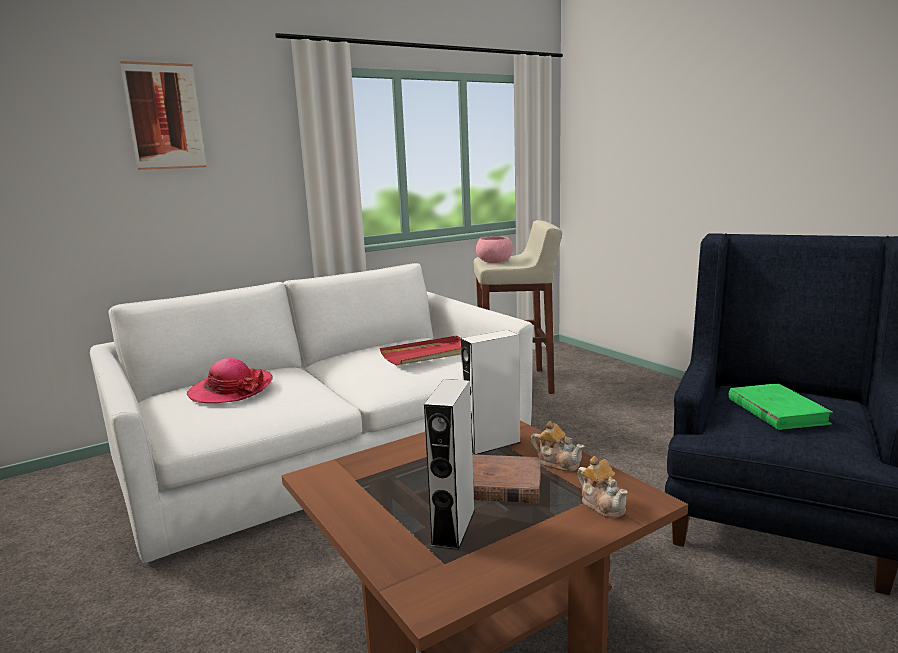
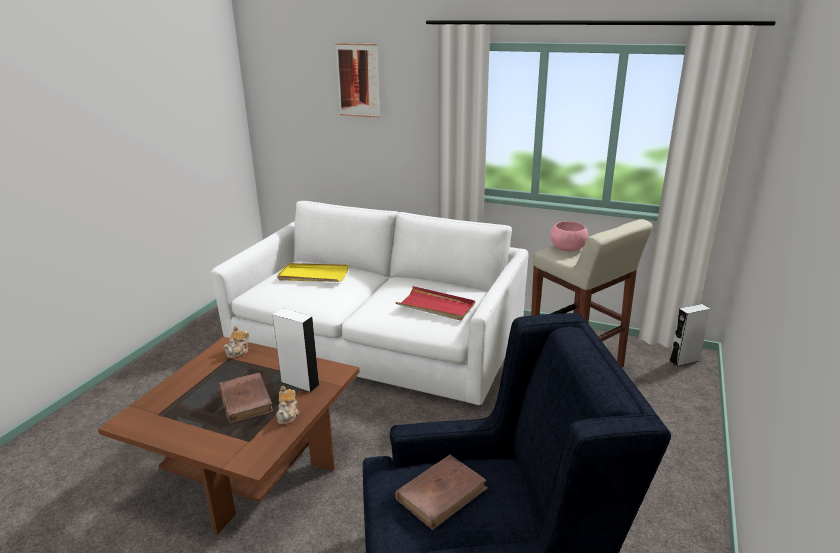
camera: 55 degrees right, 10 degrees up
hat [187,358,273,403] -> yellow tray [277,263,349,282]
grey speaker [424,379,475,550] -> grey speaker moved to [669,304,710,367]
teapot [577,456,628,519] -> teapot moved to [224,326,249,358]
green book [729,384,833,430] -> brown book [395,455,488,530]

